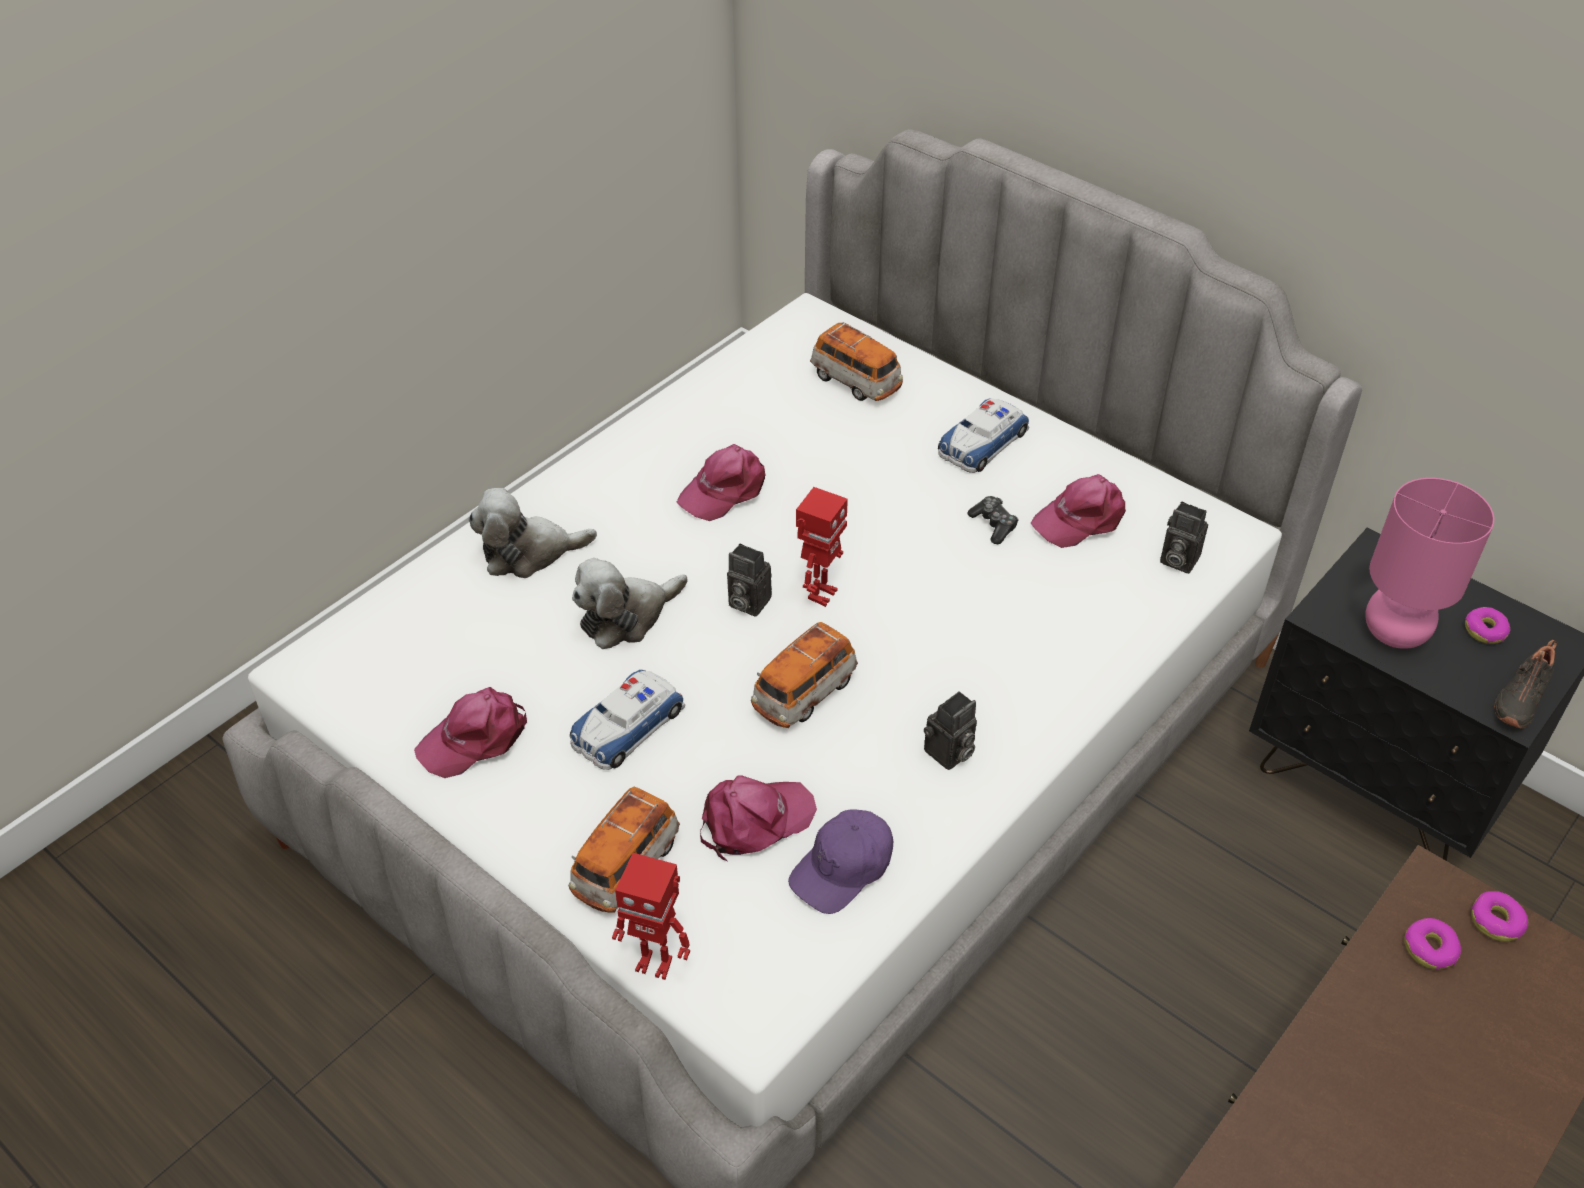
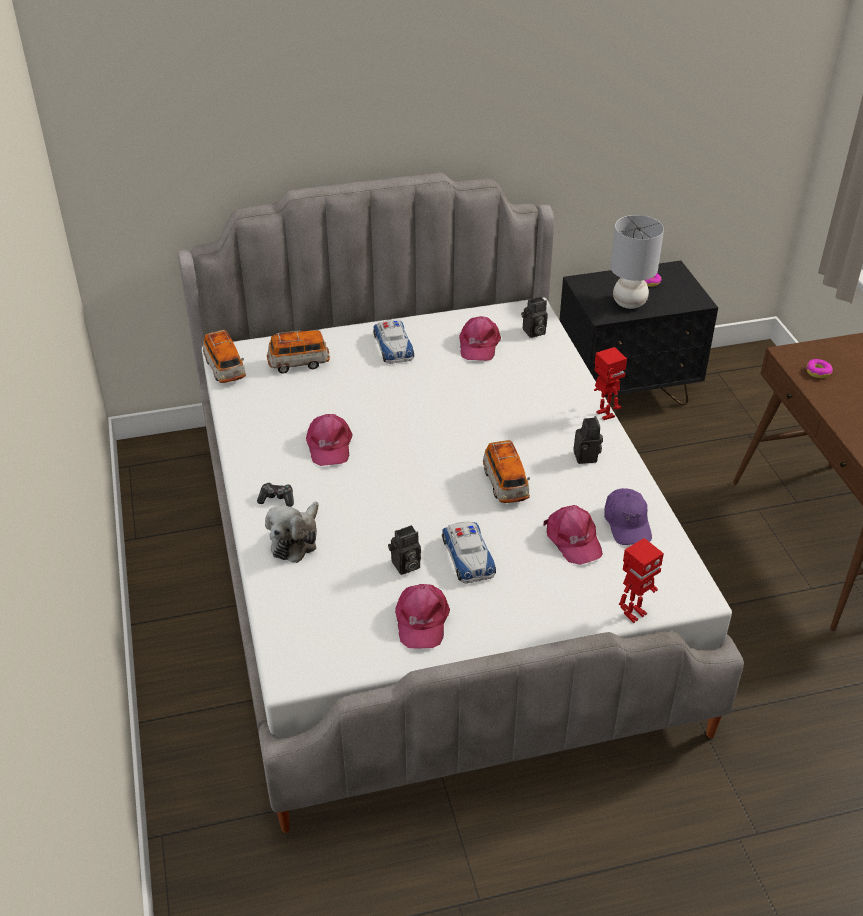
camera: 55 degrees left, 5 degrees down
toy car [569,787,680,913] -> toy car moved to [203,330,246,383]
plush toy [572,558,688,649] -> none
pink cap [700,775,817,861] -> pink cap turned 150 degrees clockwise [543,505,603,565]
camera [727,544,772,617] -> camera moved to [388,525,421,575]
toy robot [796,487,848,607] -> toy robot moved to [594,347,627,420]
game controller [967,496,1019,544] -> game controller moved to [257,483,294,507]
pink table lamp [1365,478,1494,649] -> grey table lamp [610,215,664,309]
donut [1471,891,1528,942] -> none
black shoe [1494,640,1557,728] -> none

